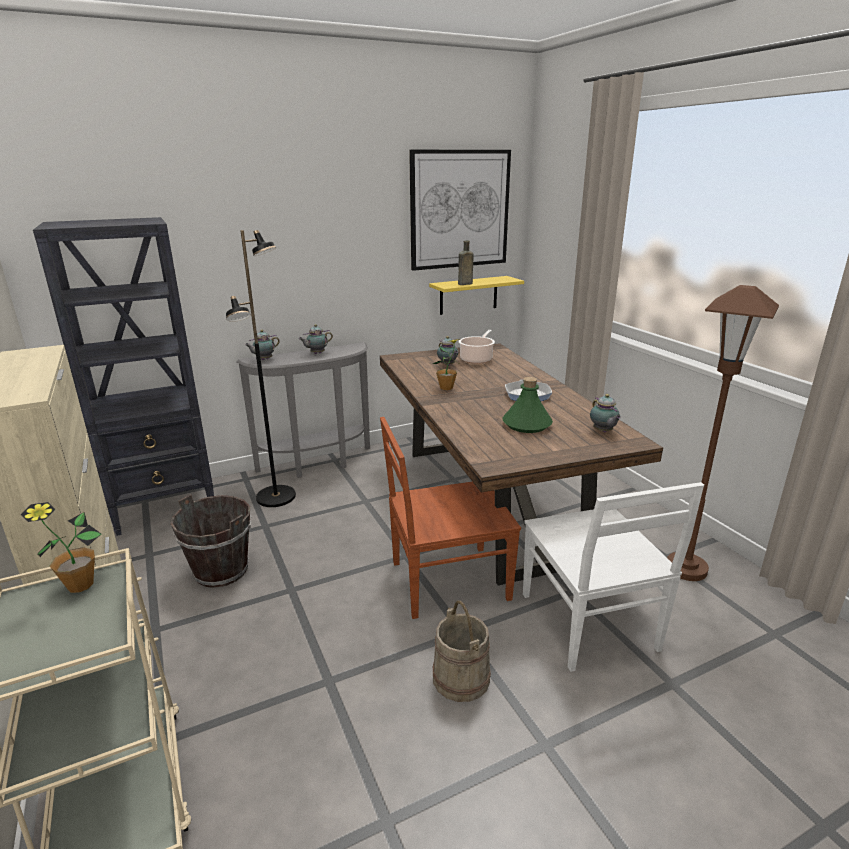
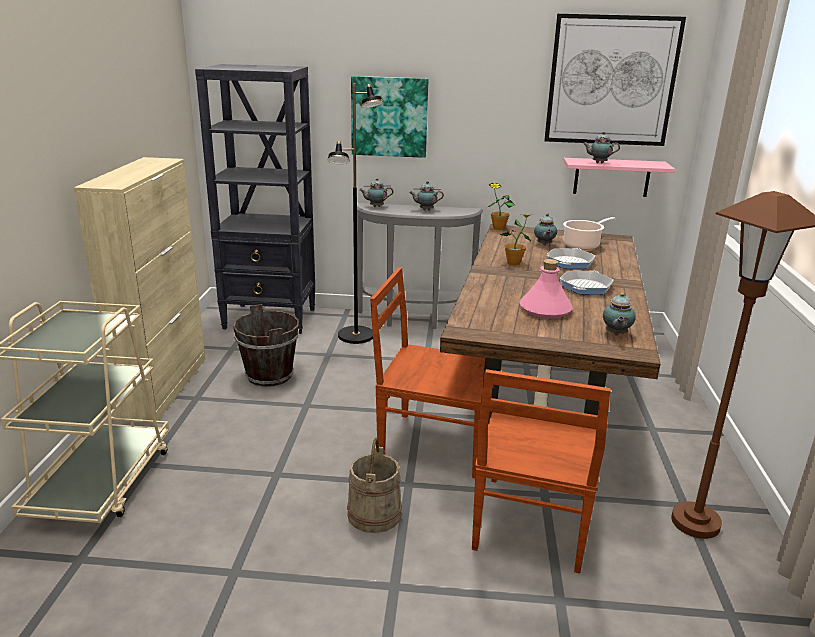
camera: 30 degrees right, 0 degrees up
potted plant [21,502,101,593] -> potted plant moved to [488,183,515,230]
yellow shelf [429,276,524,315] -> pink shelf [563,158,675,197]
brown bottle [458,240,474,285] -> teapot [583,132,620,163]
green bottle [502,377,553,433] -> pink bottle [519,259,573,318]
white chair [523,482,704,672] -> brown chair [472,369,611,574]
none -> picture [351,76,429,158]
none -> frying pan [547,248,595,269]

